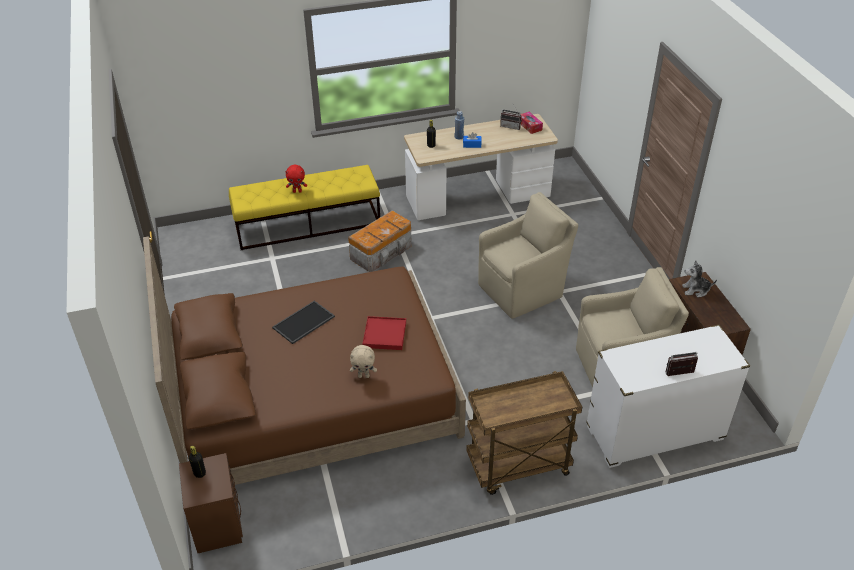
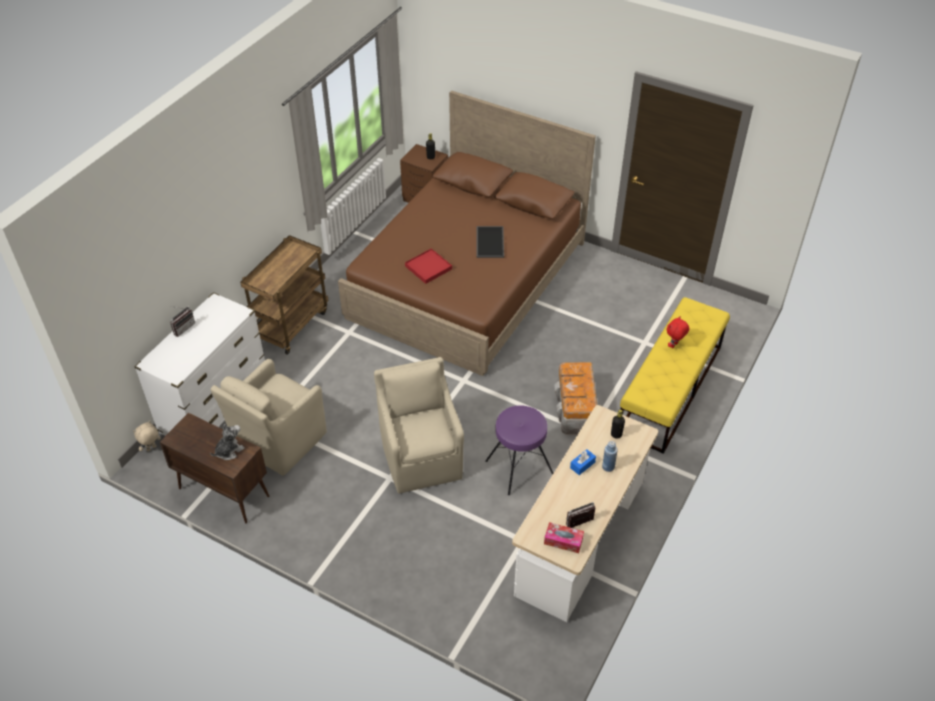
camera: 135 degrees right, 5 degrees up
beige plush toy [350,345,377,378] -> beige plush toy moved to [133,421,161,452]
beige armchair [478,192,578,319] -> beige armchair turned 150 degrees clockwise [374,357,464,493]
none -> purple stool [485,405,553,495]

